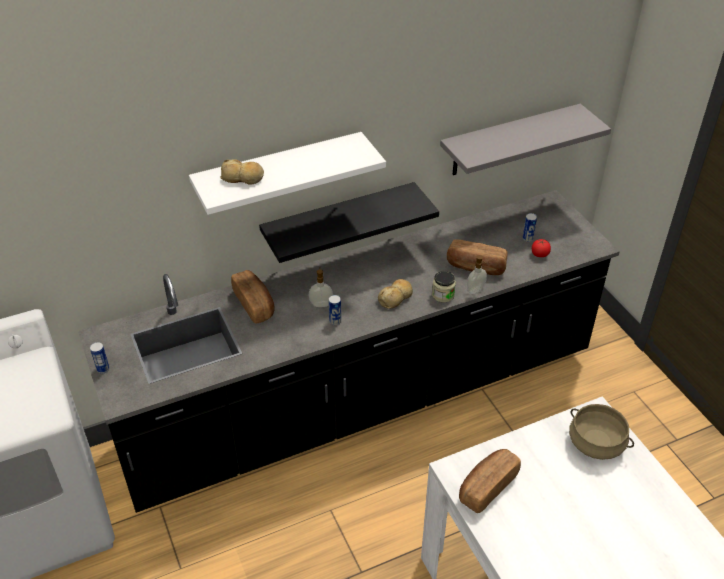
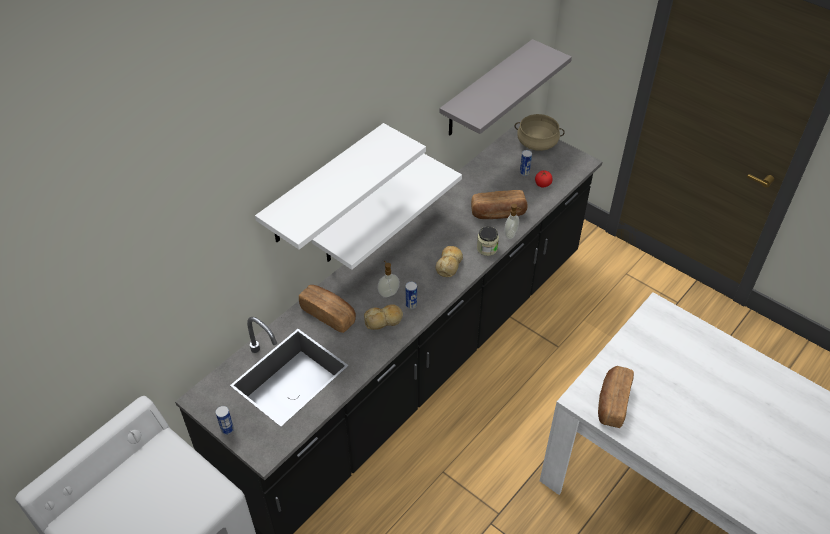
camera: 25 degrees left, 5 degrees up
bread [220,159,264,184] -> bread moved to [364,304,403,330]
black shelf [259,182,439,263] -> white shelf [311,154,462,270]
beige cooking pot [569,404,634,460] -> beige cooking pot moved to [515,114,565,151]

